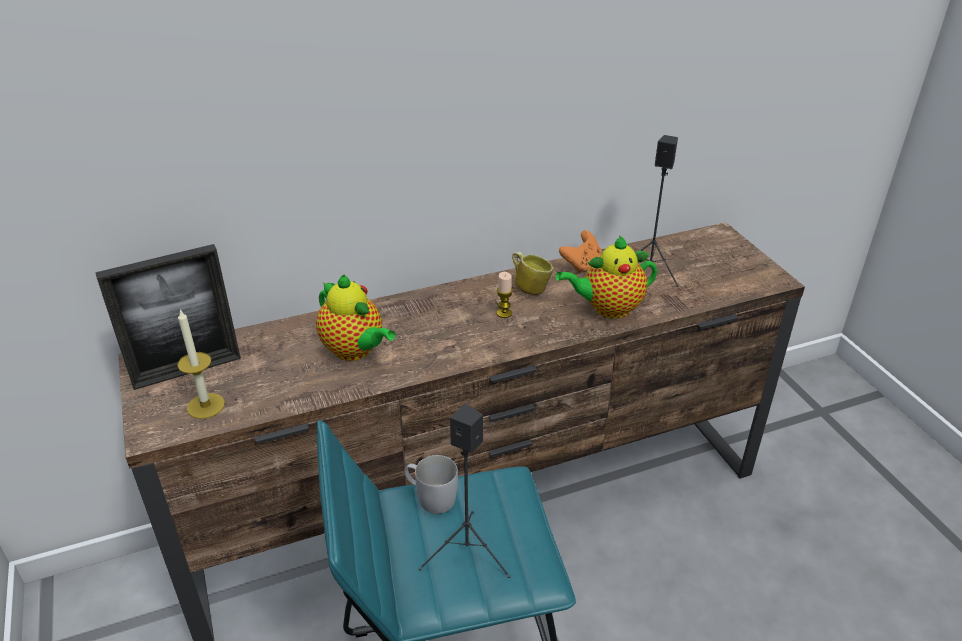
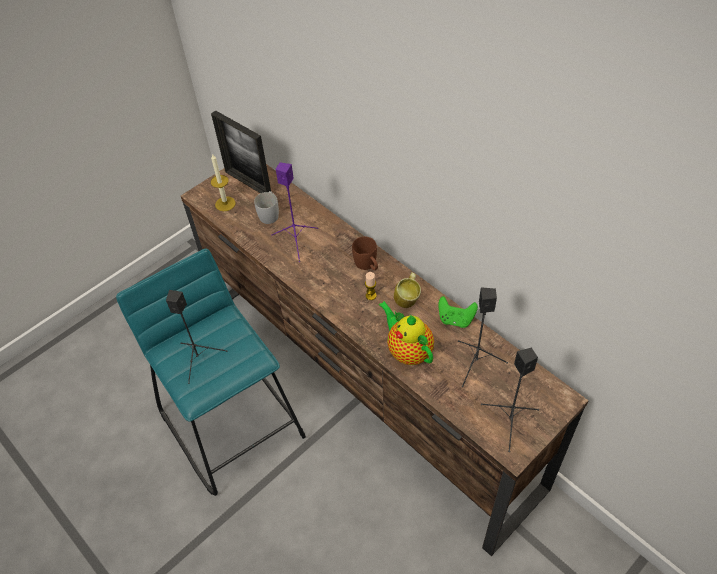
camera: 70 degrees right, 15 degrees up
teapot [316,274,396,361] -> purple speaker [272,162,318,262]
white mug [405,455,458,514] -> white mug moved to [254,191,279,224]
orange game controller [559,230,602,273] -> green game controller [439,296,478,328]
none -> brown mug [352,237,378,270]
none -> black speaker [481,348,539,452]

